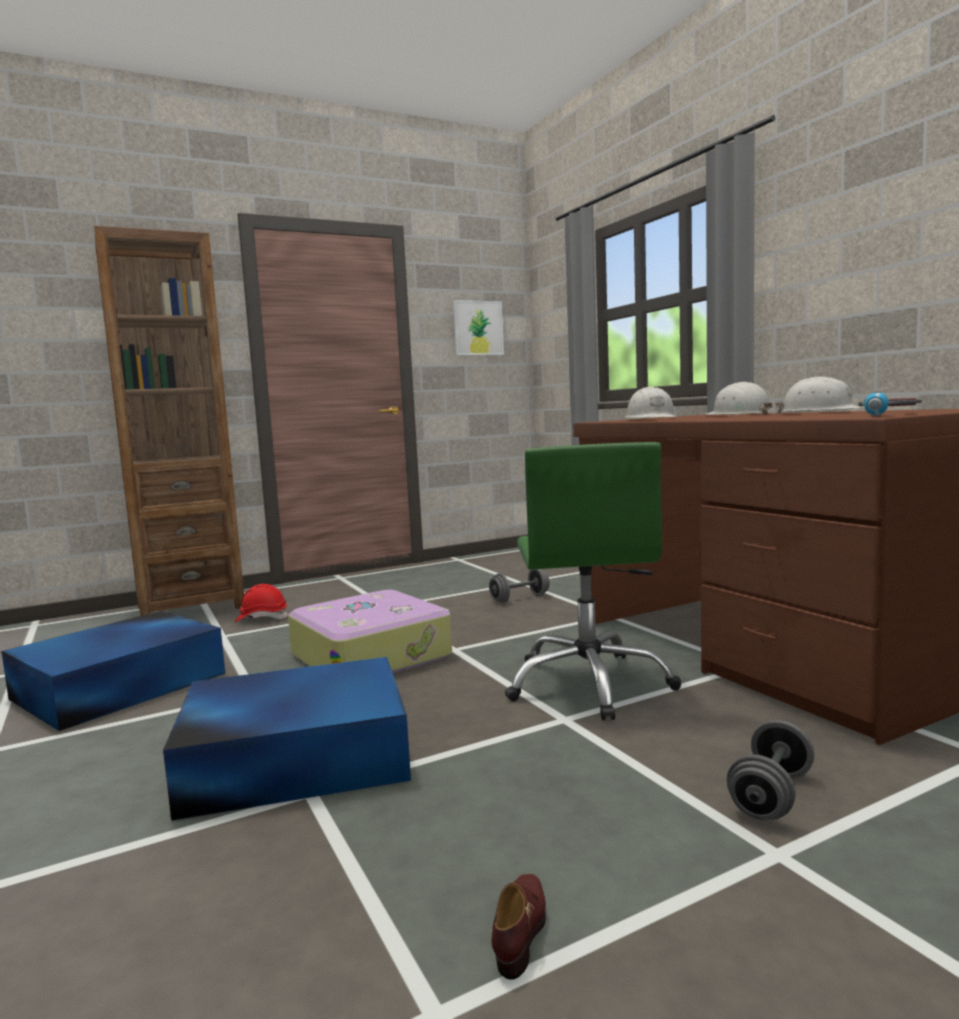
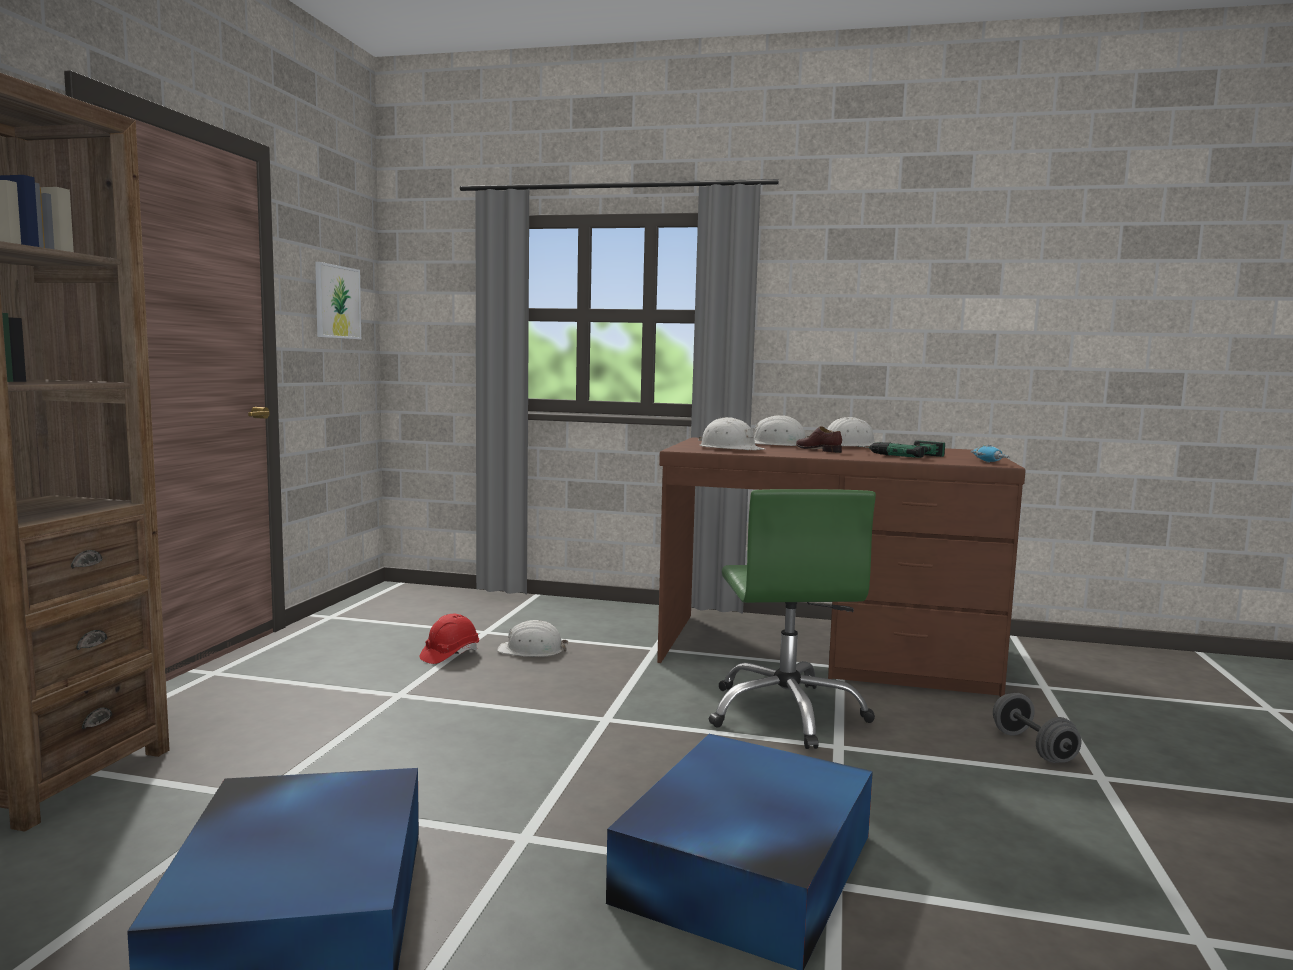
camera: 50 degrees left, 0 degrees up
red hard hat [234,584,288,622] -> red hard hat moved to [419,614,479,664]
suitcase [288,590,452,673] -> none
grey dumbbell [489,569,550,603] -> white hard hat [497,620,568,657]
brown shoe [491,874,546,980] -> brown shoe moved to [796,426,842,453]
green office chair [505,442,681,721] -> green office chair turned 45 degrees clockwise [709,489,876,749]
none -> power drill [858,440,945,458]

